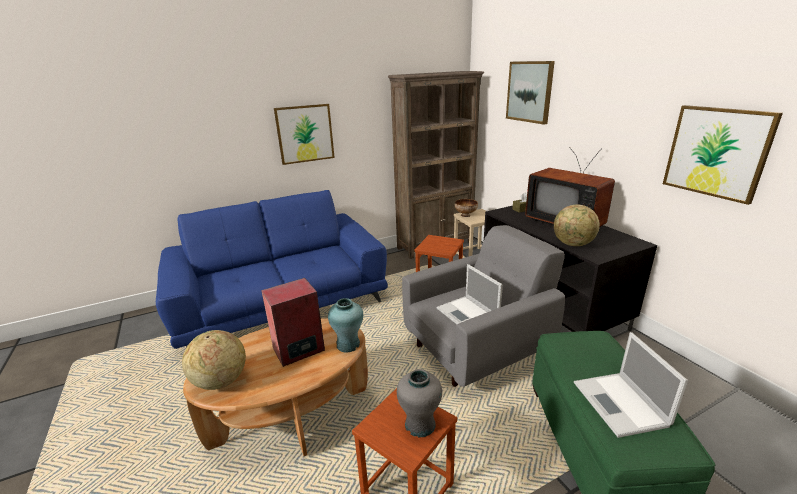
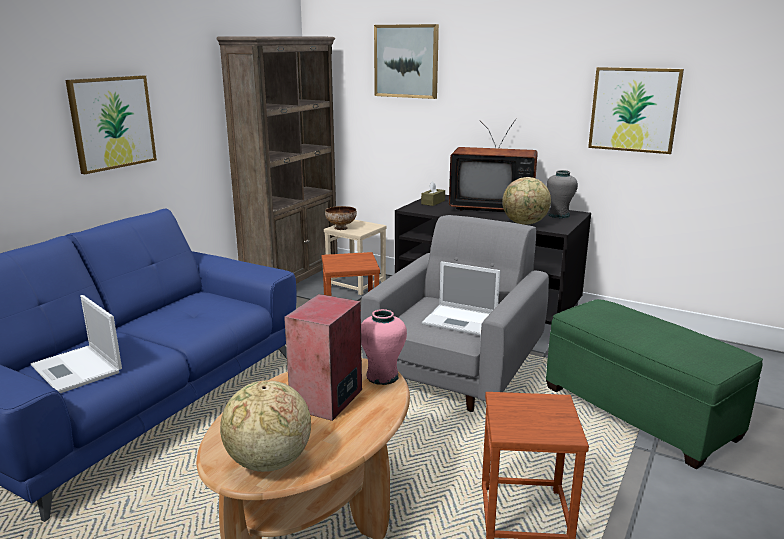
camera: 35 degrees left, 5 degrees down
turquoise vase [328,298,363,353] -> pink vase [361,309,407,385]
grey vase [397,369,442,438] -> grey vase moved to [546,170,578,218]
laptop [574,332,688,438] -> laptop moved to [31,295,122,393]

